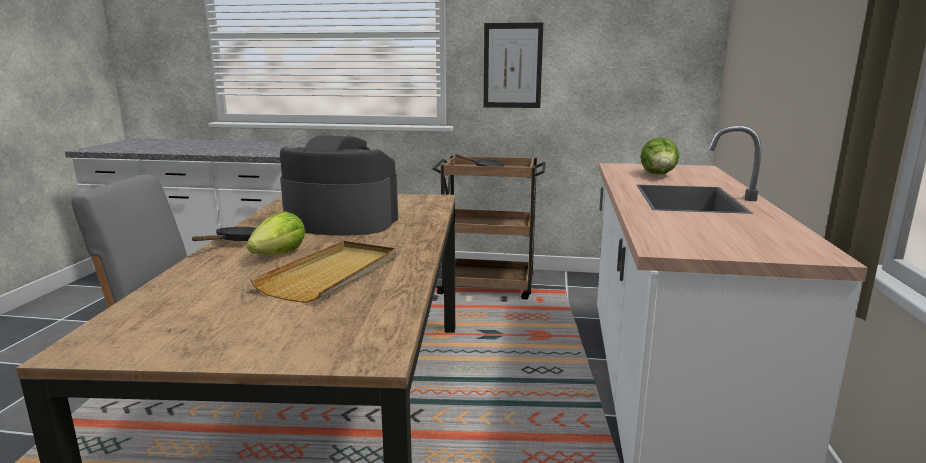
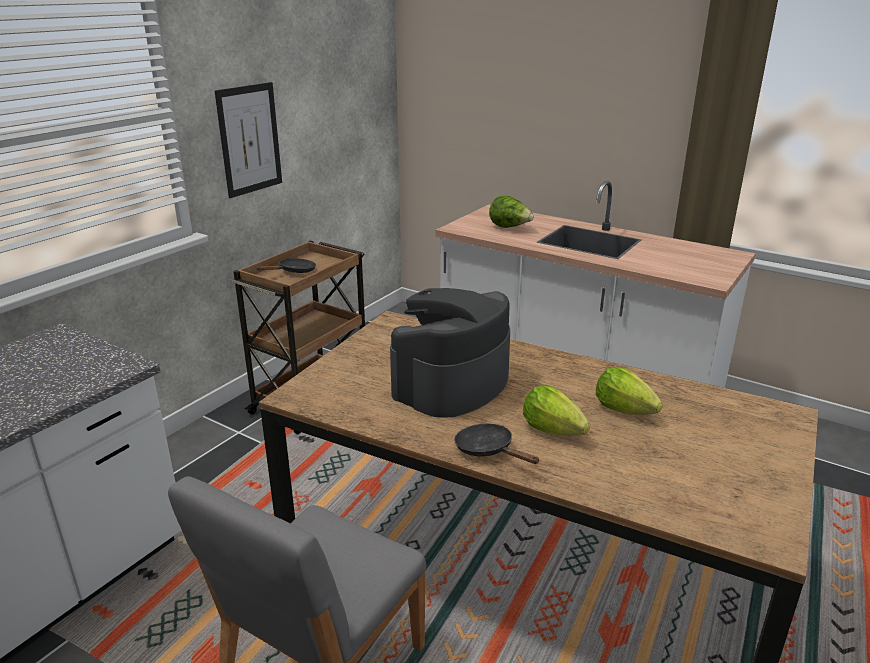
camera: 65 degrees left, 10 degrees up
beige tray [250,241,396,303] -> lettuce [596,366,663,415]

